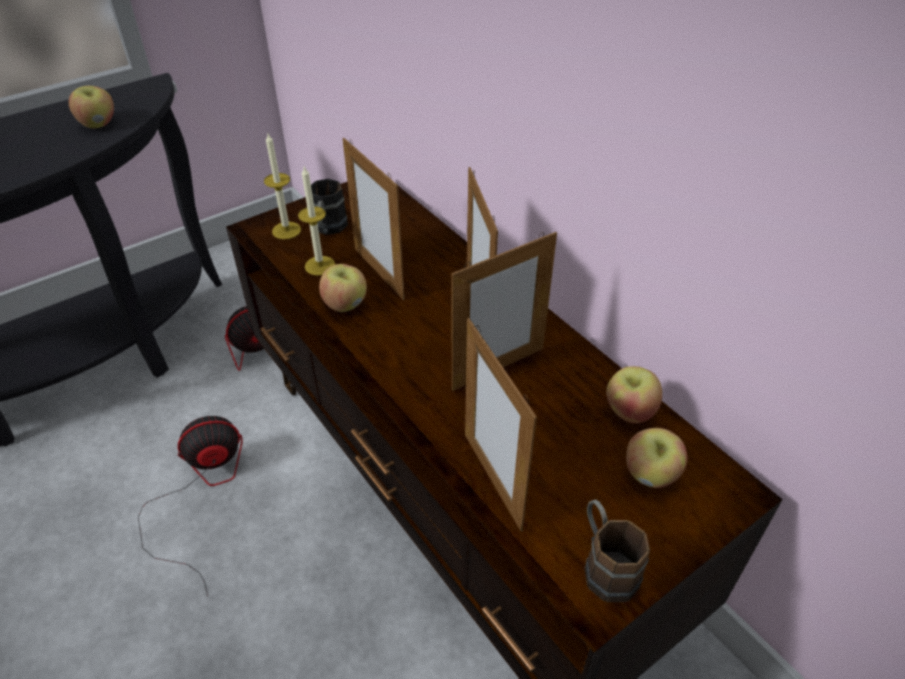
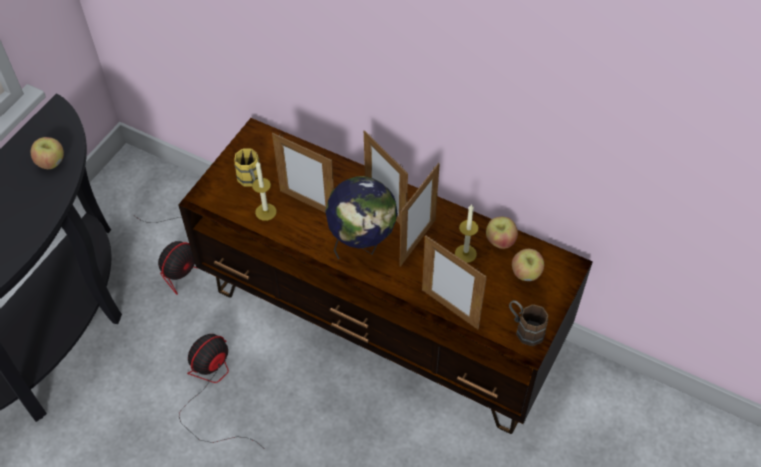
camera: 25 degrees left, 10 degrees up
candle [264,134,301,239] -> candle moved to [455,204,479,263]
black mug [311,179,348,235] -> yellow mug [234,149,260,187]
apple [319,264,367,312] -> none
none -> globe [325,176,398,259]

